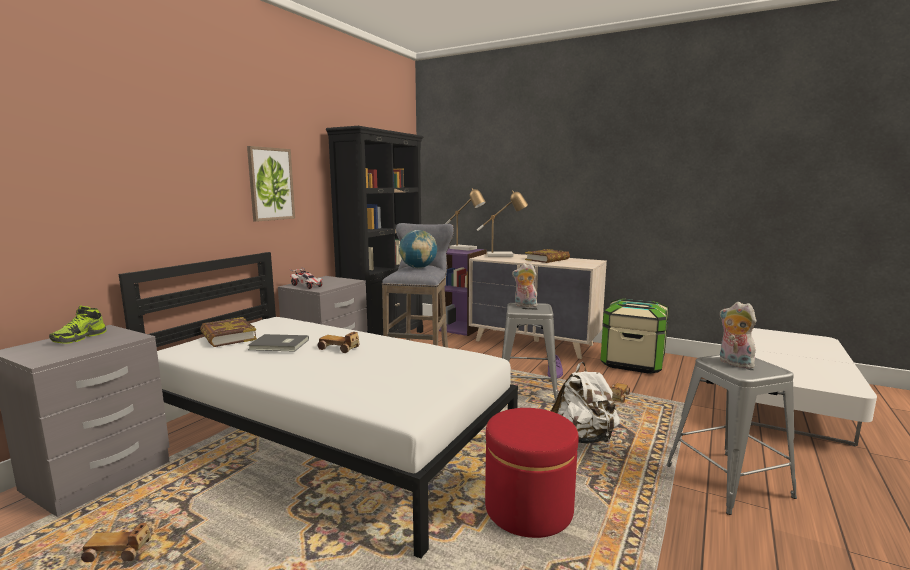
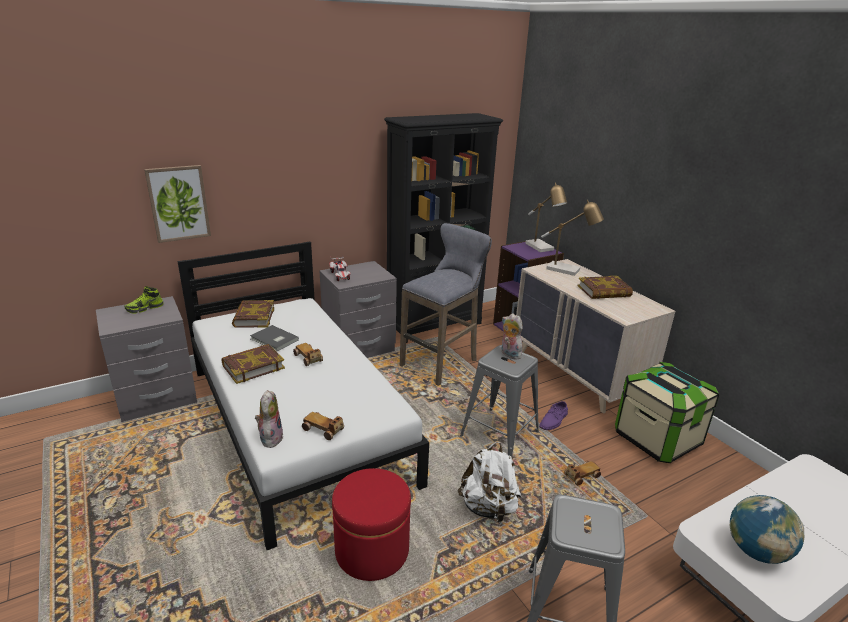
camera: 30 degrees right, 15 degrees up
toy car [81,523,151,562] -> toy car moved to [302,412,344,440]
picture [247,146,295,222] -> picture moved to [144,165,211,243]
globe [399,230,437,268] -> globe moved to [729,495,804,564]
plush toy [720,302,757,368] -> plush toy moved to [255,390,283,448]
none -> book [222,344,285,384]

